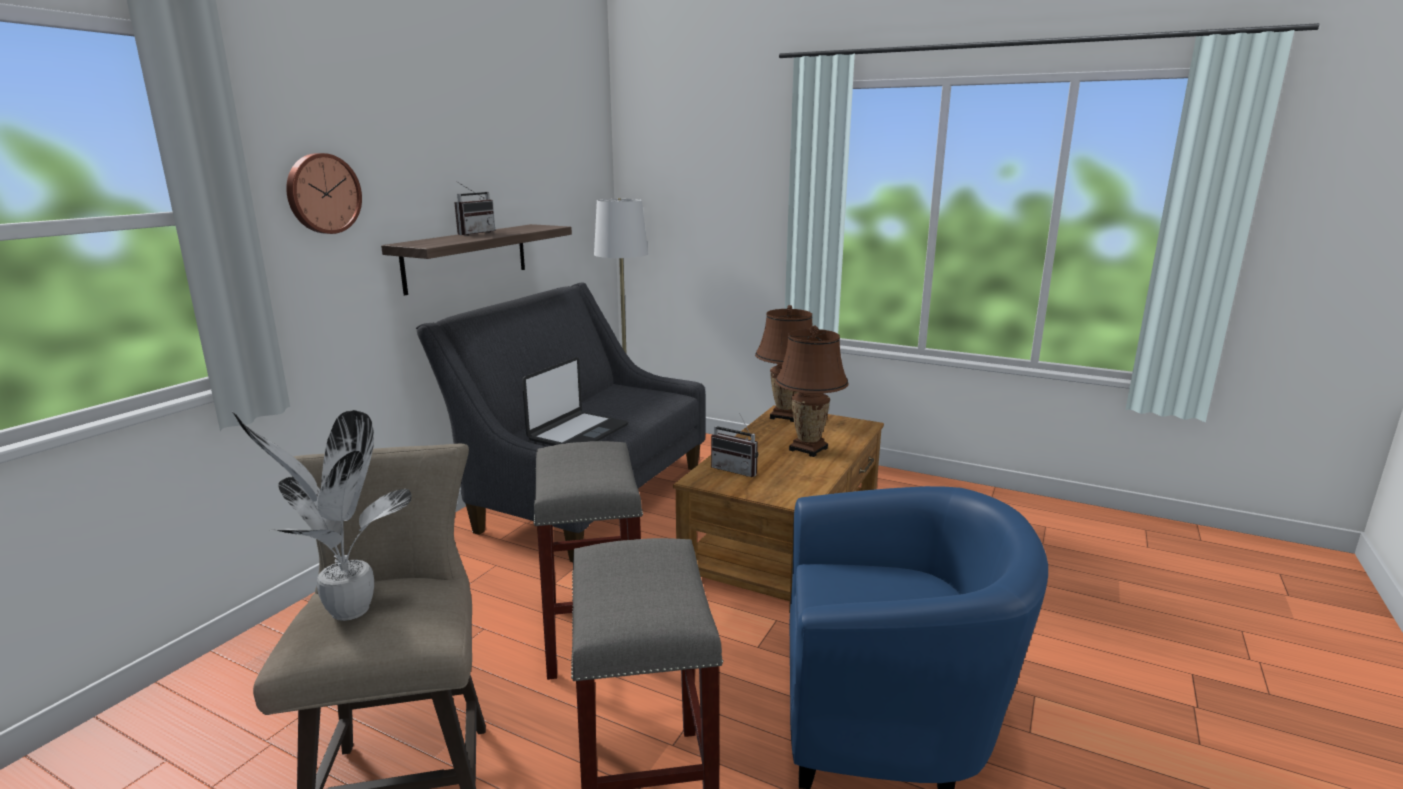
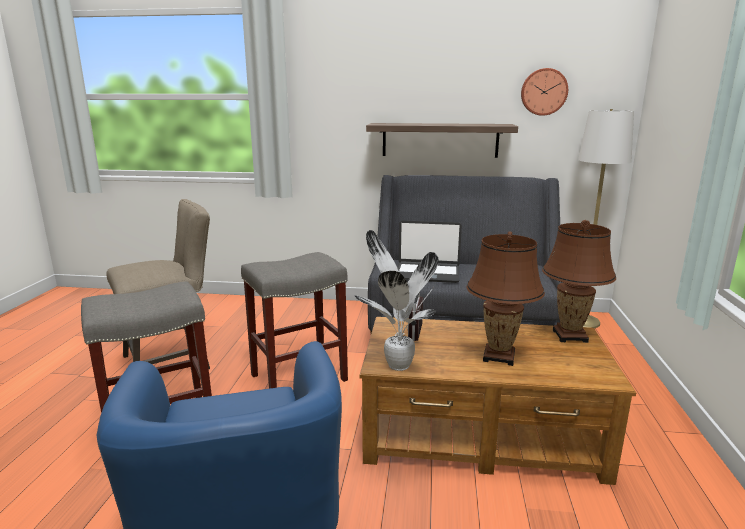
camera: 70 degrees right, 0 degrees up
potted plant [232,410,412,621] -> potted plant moved to [354,230,439,371]
wall clock [286,153,362,234] -> wall clock moved to [521,68,568,116]
radio [454,183,495,236] -> none

